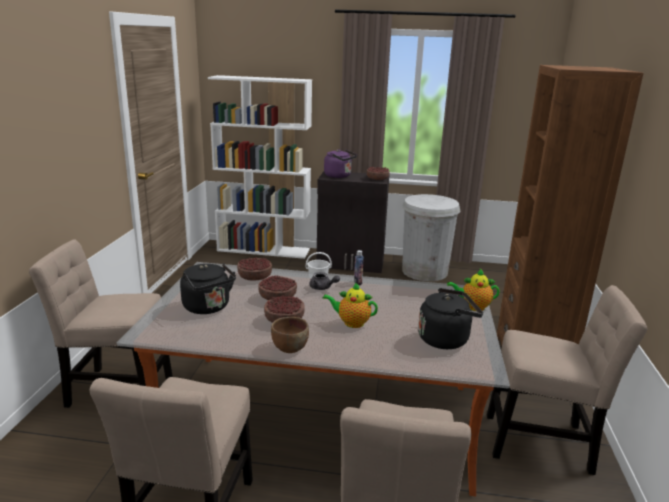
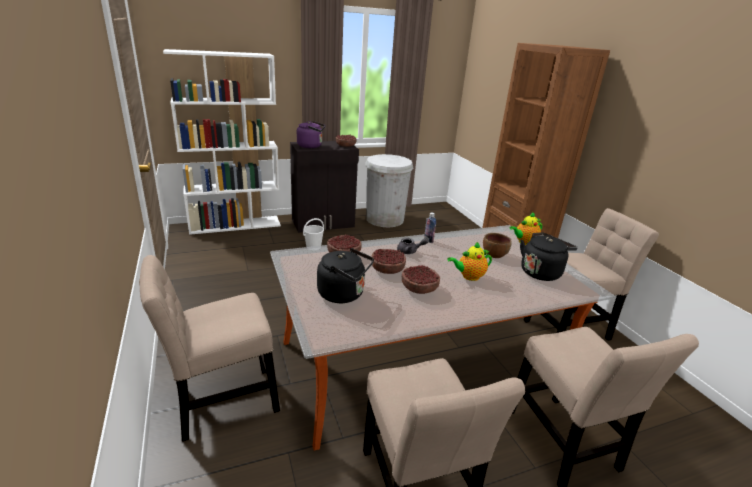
camera: 30 degrees left, 5 degrees up
brown bowl [271,317,309,353] -> brown bowl moved to [483,233,512,258]

